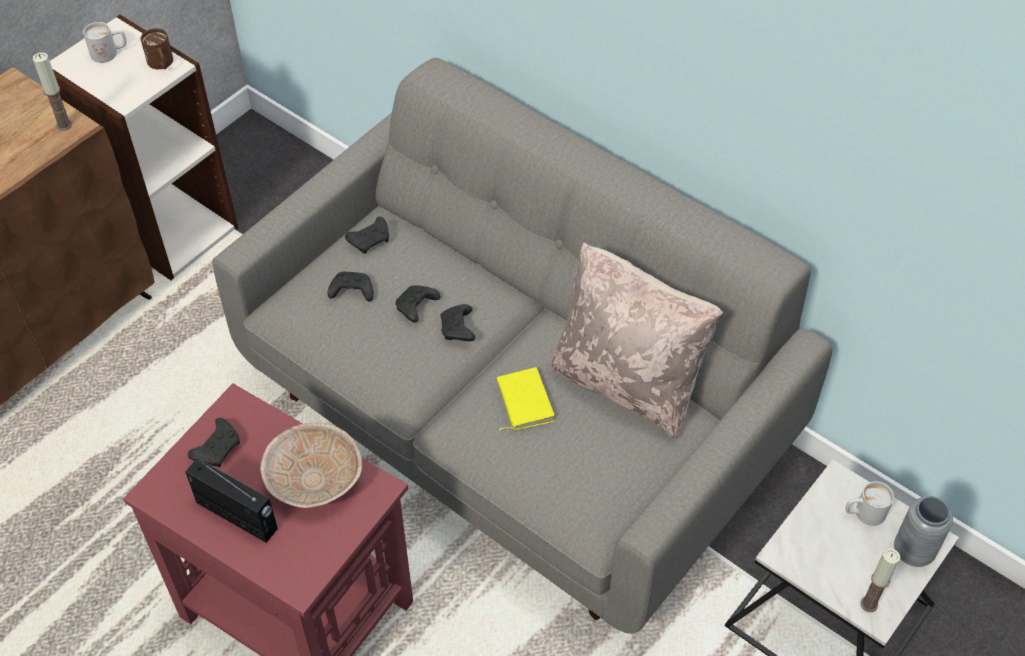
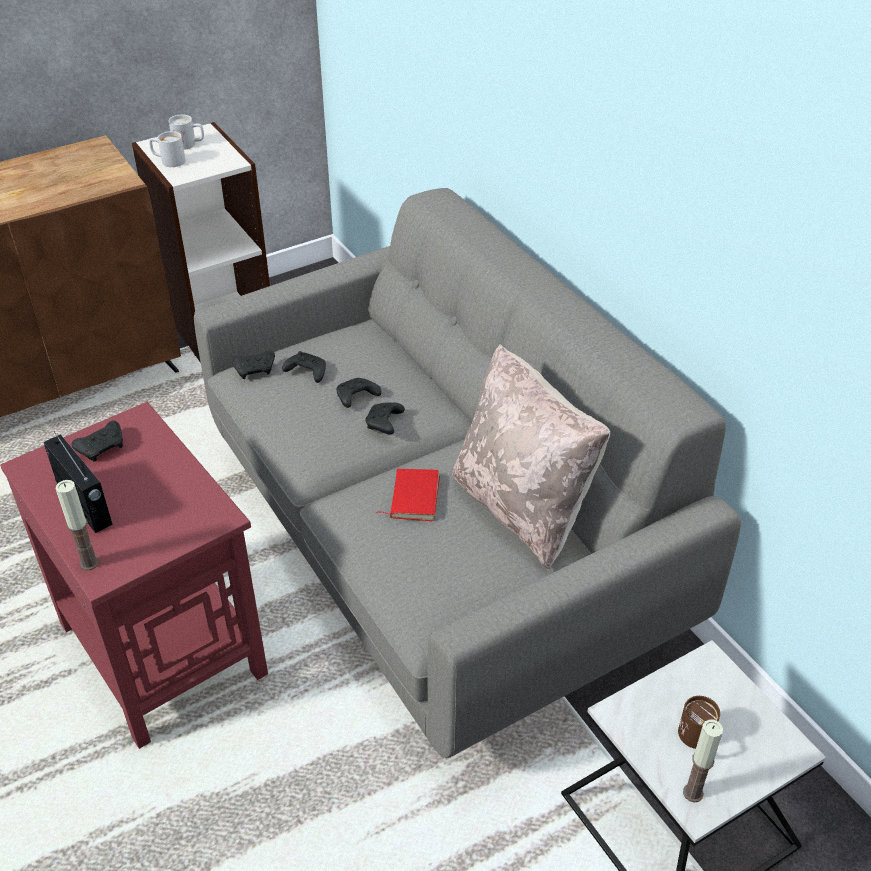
camera: 20 degrees right, 10 degrees down
candle [33,52,72,131] -> candle moved to [56,480,99,570]
brown mug [141,28,173,69] -> brown mug moved to [678,696,720,749]
beige bowl [260,423,362,508] -> none
black game controller [345,217,389,254] -> black game controller moved to [232,350,275,379]
yellow book [497,367,555,430] -> red book [376,469,440,521]
white mug [845,481,894,526] -> white mug moved to [149,131,186,167]
grey vase [894,496,953,567] -> none

